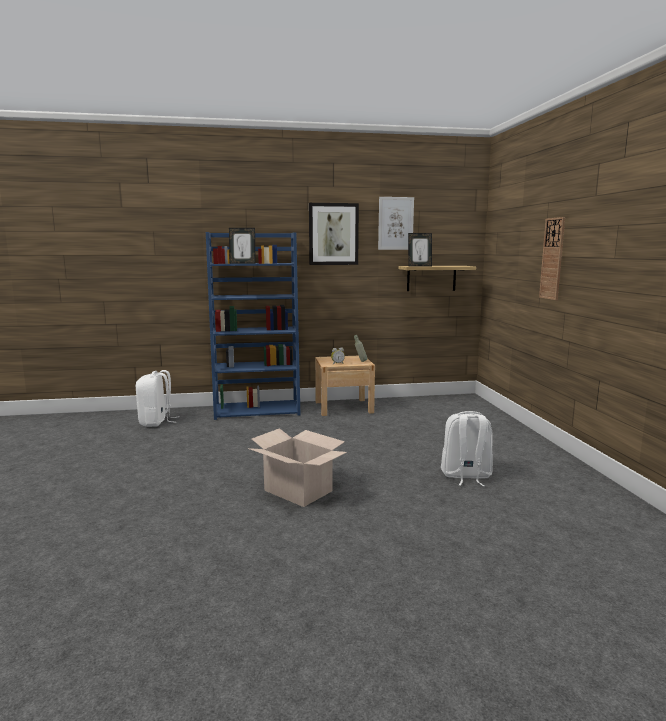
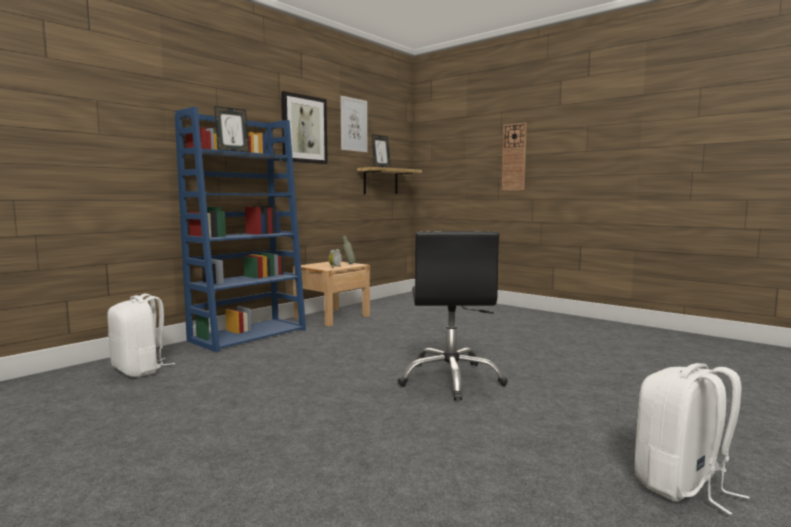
camera: 40 degrees left, 5 degrees down
cardboard box [248,428,347,507] -> black office chair [398,231,508,400]
white backpack [441,411,493,486] -> white backpack moved to [635,363,749,515]

